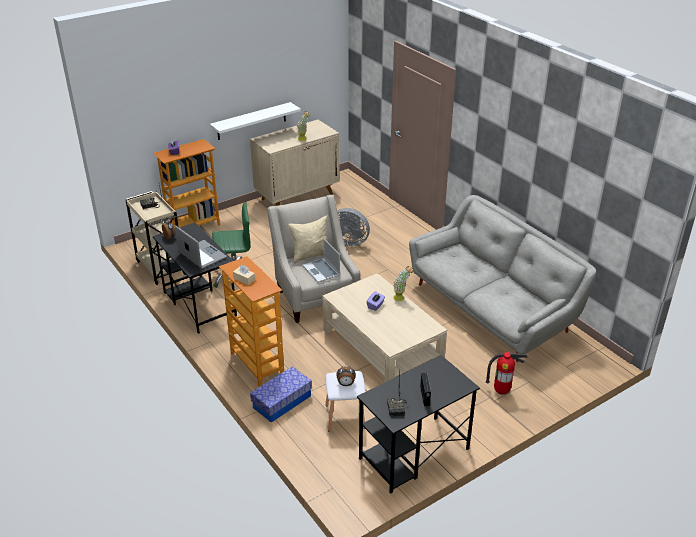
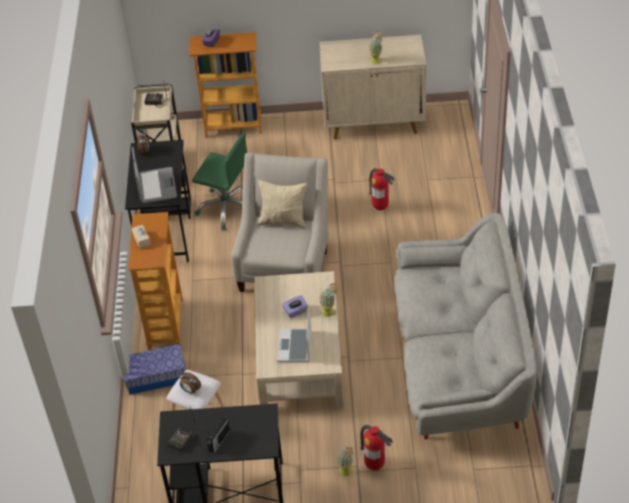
camera: 35 degrees right, 10 degrees up
white shelf [210,102,301,140] -> none
laptop [303,238,340,283] -> laptop moved to [277,308,311,362]
grey fan [337,208,370,246] -> fire extinguisher [369,168,394,210]
none -> potted plant [337,446,354,476]

